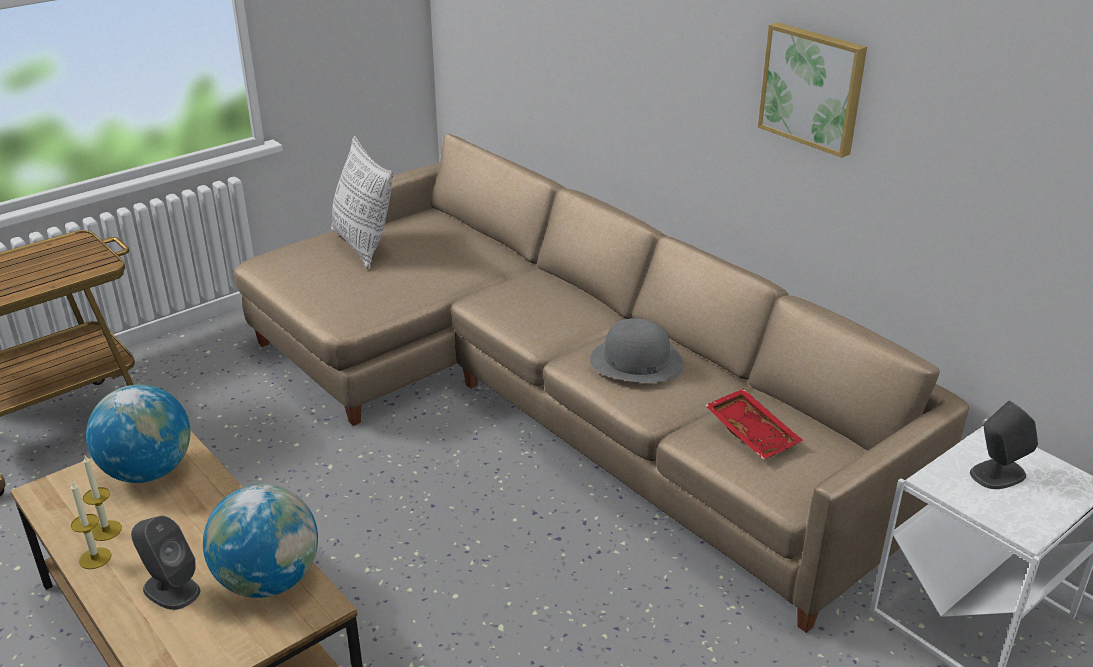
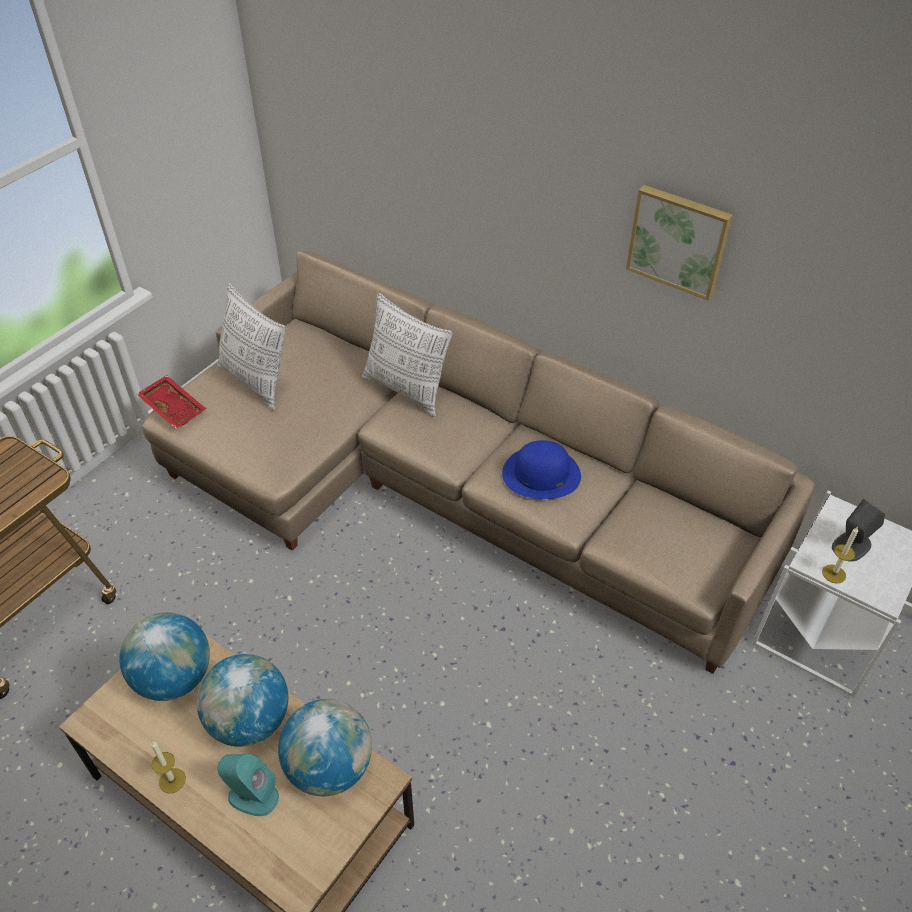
camera: 15 degrees left, 15 degrees up
candle [83,455,122,541] -> candle moved to [822,527,858,584]
grey speaker [131,516,200,610] -> turquoise speaker [217,754,279,816]
grey hat [590,318,684,383] -> blue hat [502,440,581,499]
red tray [705,389,803,460] -> red tray moved to [137,375,206,429]
none -> globe [197,654,288,747]
none -> pillow [362,293,453,417]

